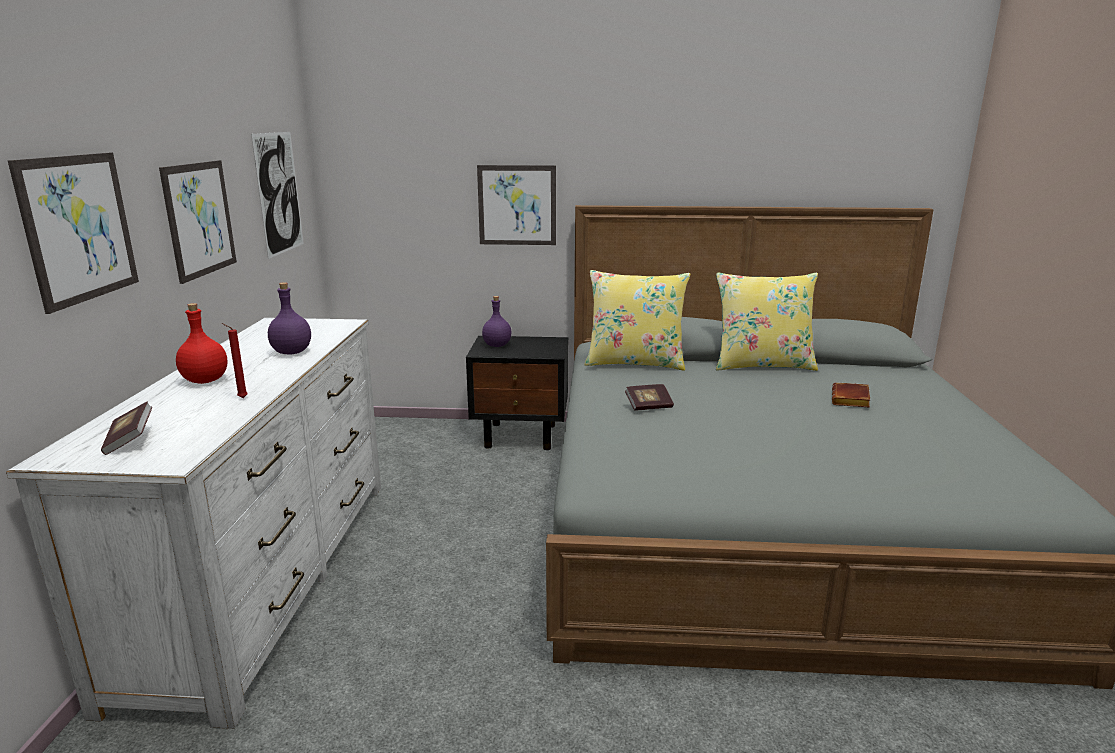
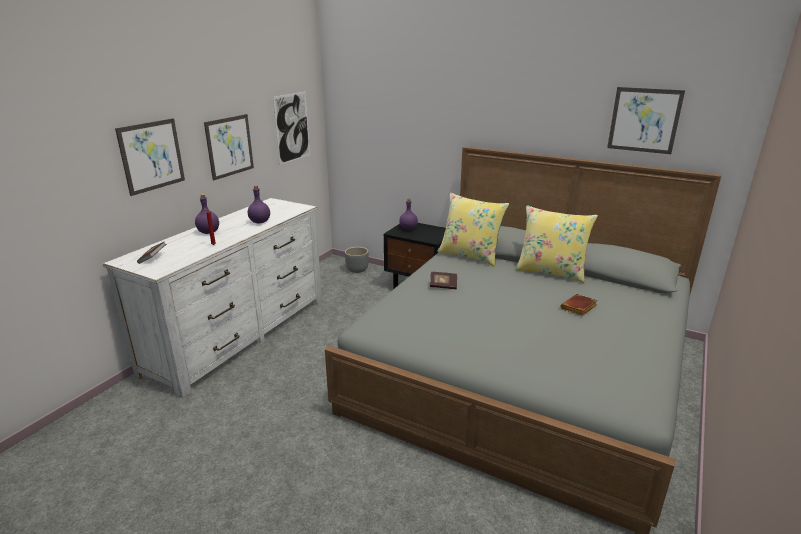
camera: 25 degrees right, 5 degrees up
red bottle [176,303,228,384] -> purple bottle [195,194,219,234]
picture [477,165,556,245] -> picture moved to [607,87,685,154]
none -> grey planter [345,247,369,273]

